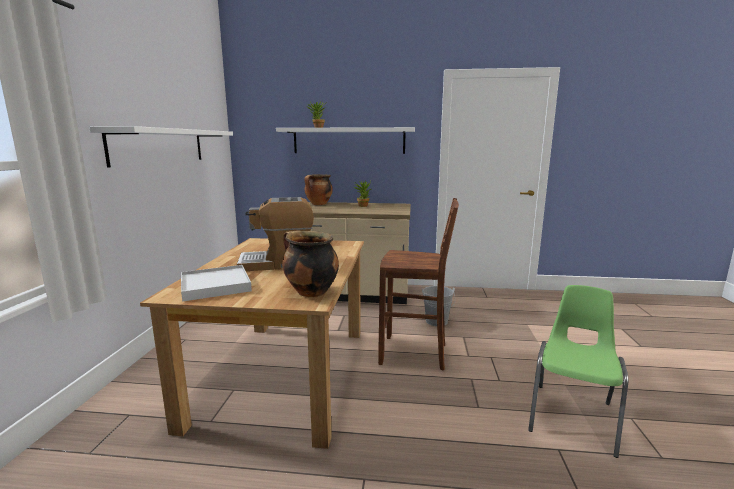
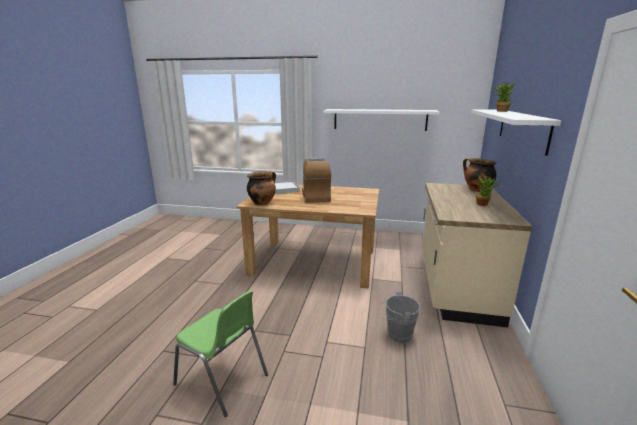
camera: 95 degrees right, 5 degrees up
brown stool [378,198,459,371] -> none

